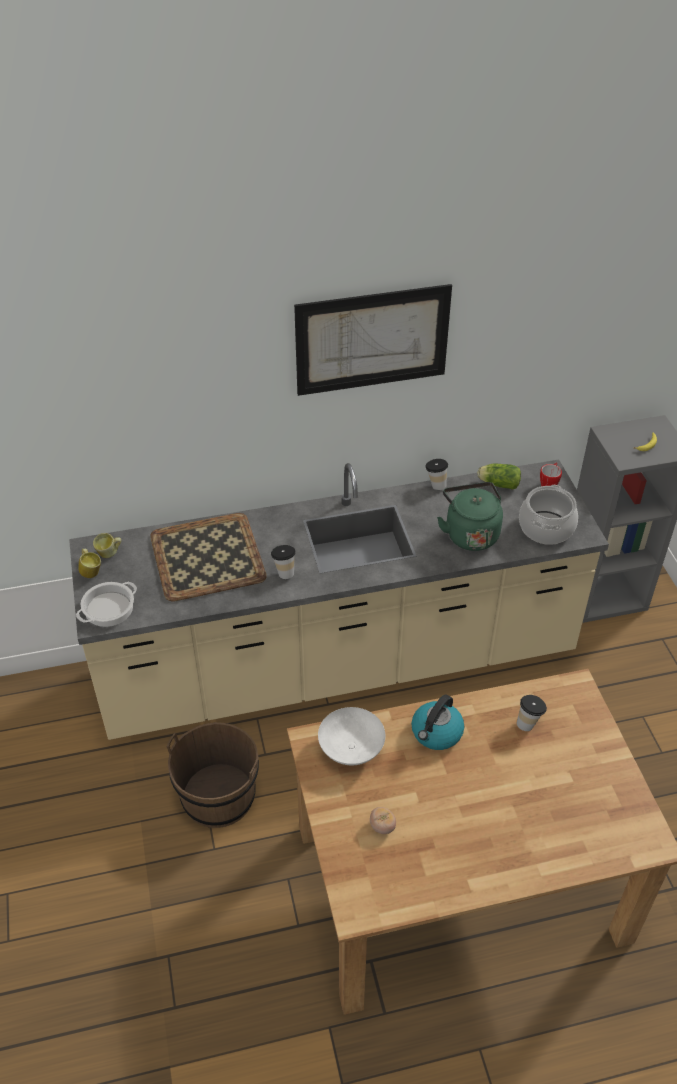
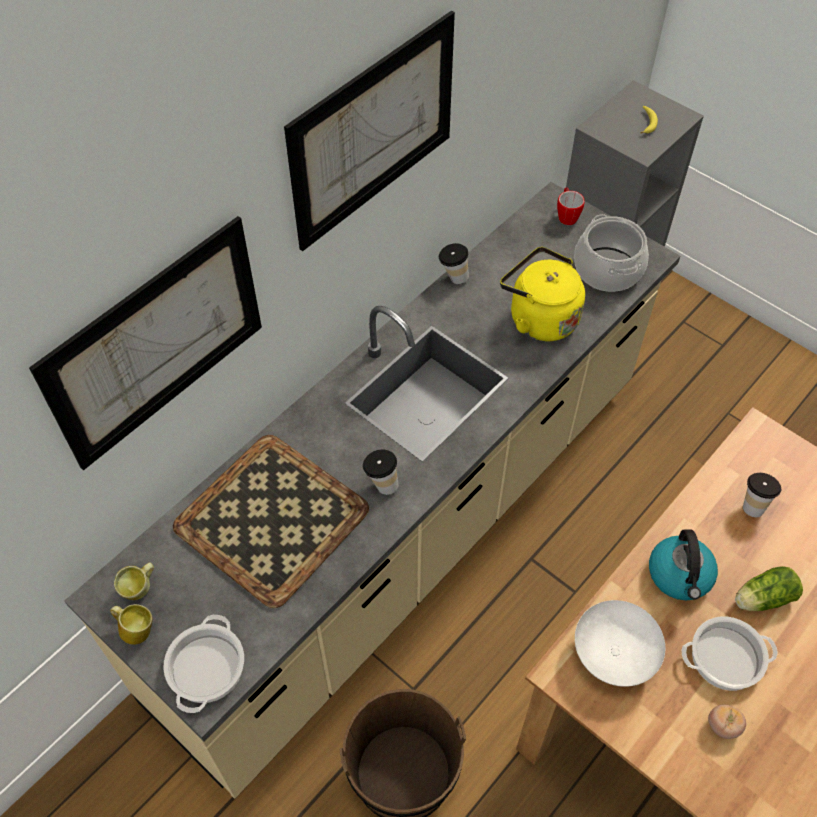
camera: 35 degrees left, 10 degrees up
green kettle [437,482,503,551] -> yellow kettle [500,247,585,341]
lettuce [477,464,521,490] -> lettuce moved to [735,566,803,611]
none -> picture [29,216,262,470]
none -> cooking pot [681,617,778,691]

